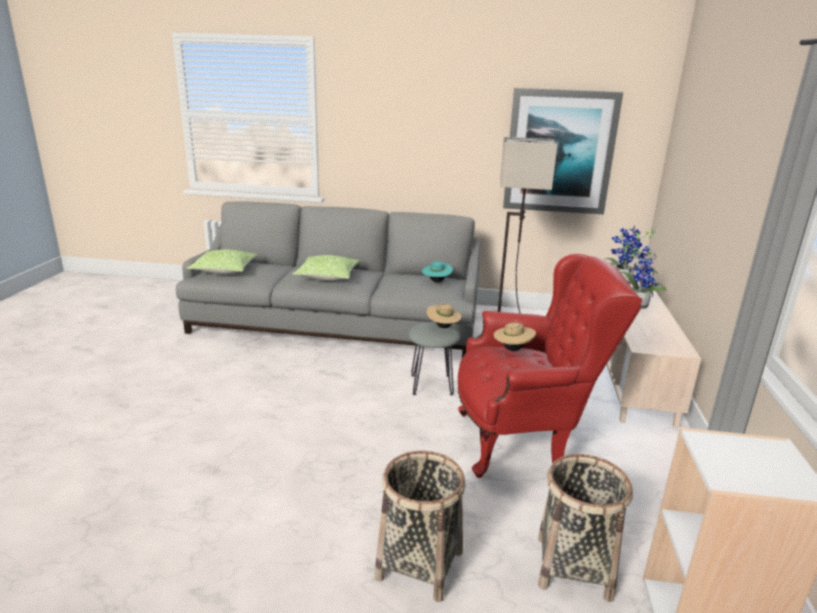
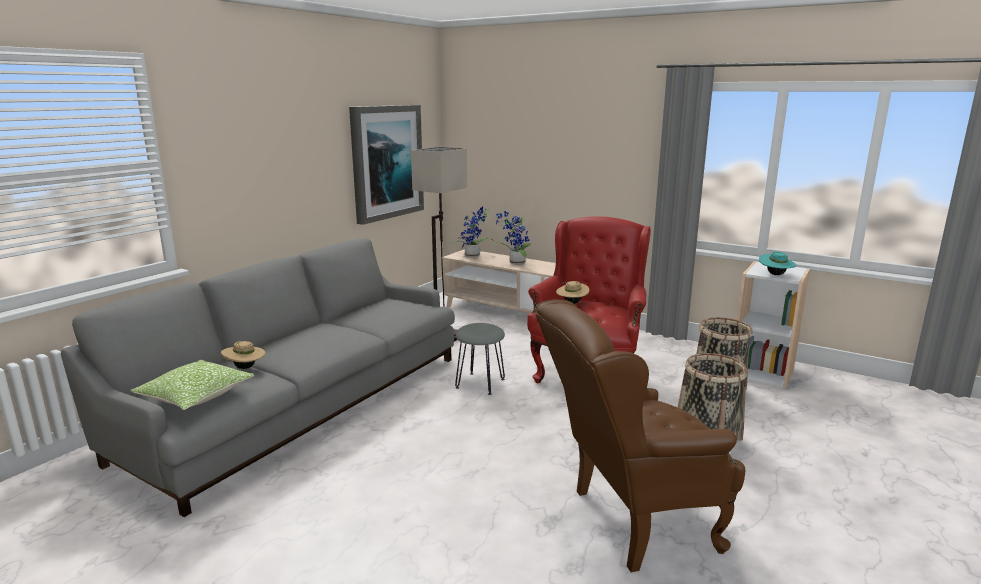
camera: 65 degrees left, 5 degrees down
pillow [292,255,360,281] -> none
turquoise hat [422,261,453,283] -> turquoise hat moved to [759,252,796,275]
beige hat [426,303,462,328] -> beige hat moved to [221,341,266,369]
none -> brown armchair [536,299,745,572]

